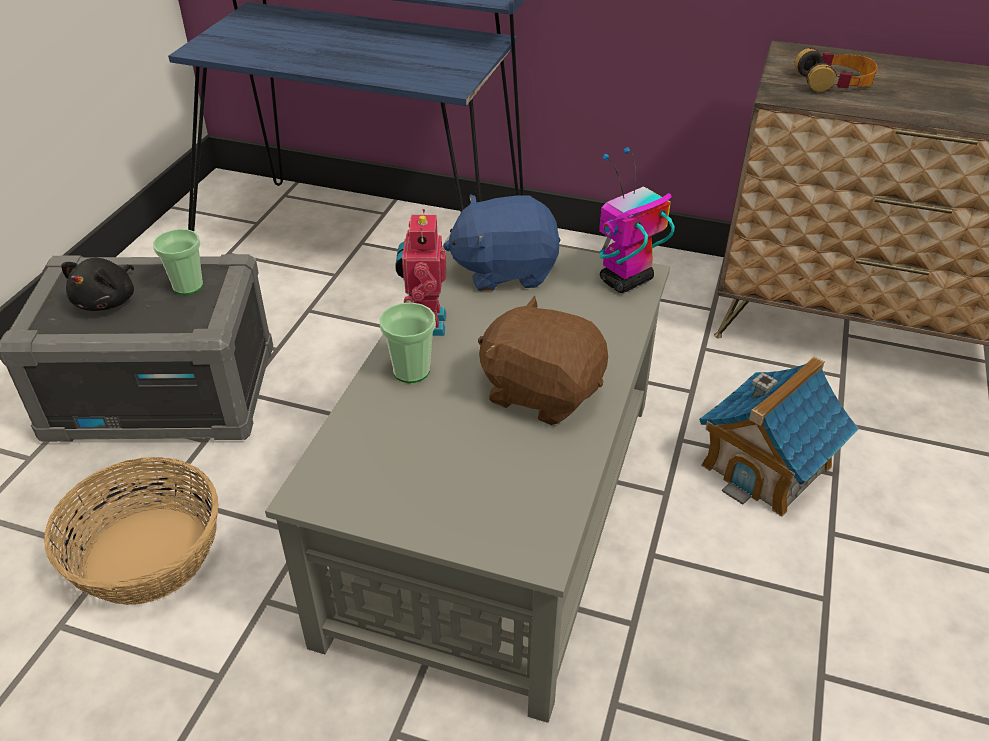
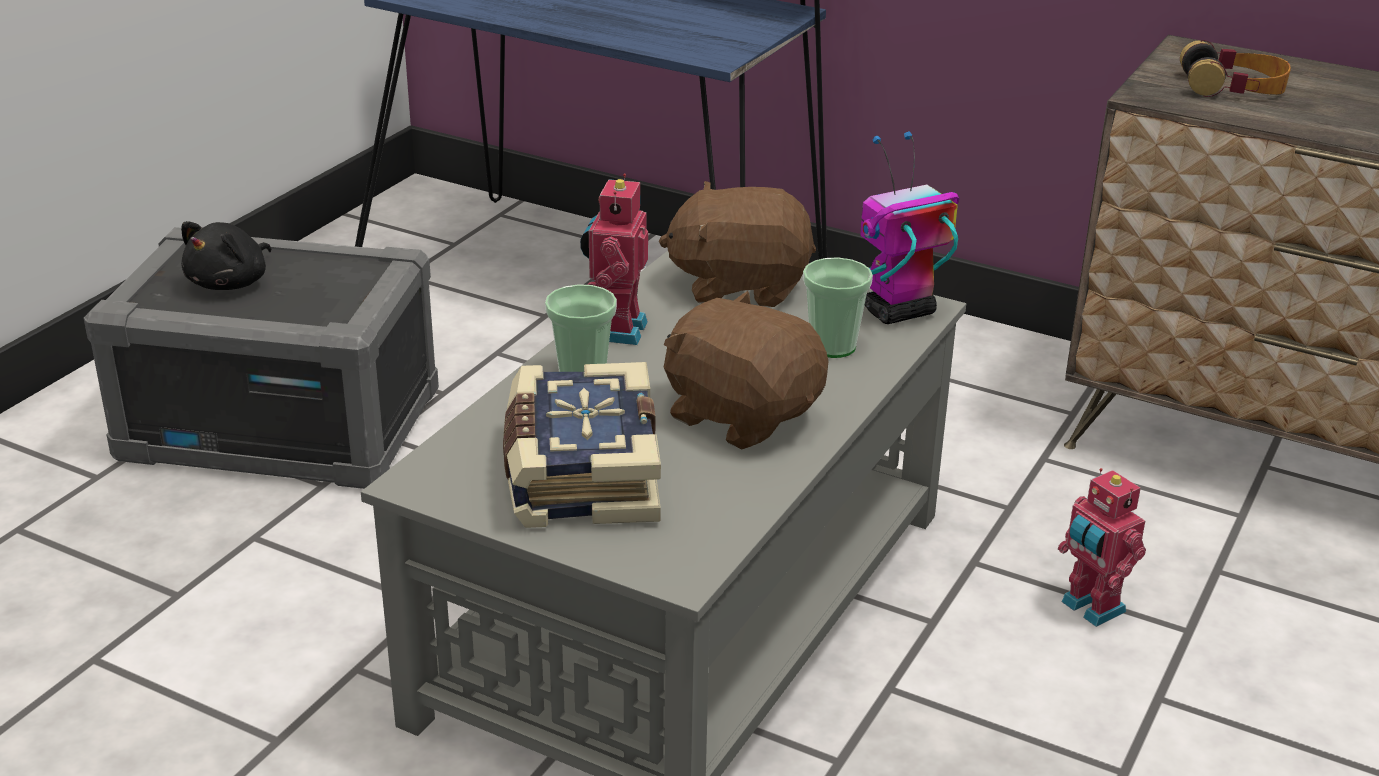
camera: 10 degrees right, 10 degrees down
basket [44,457,219,605] -> none
cup [153,229,203,295] -> cup moved to [803,257,873,358]
blue plush toy [443,194,560,291] -> brown plush toy [659,181,816,307]
toy house [699,356,859,517] -> toy robot [1058,468,1146,627]
none -> book [503,362,661,528]

